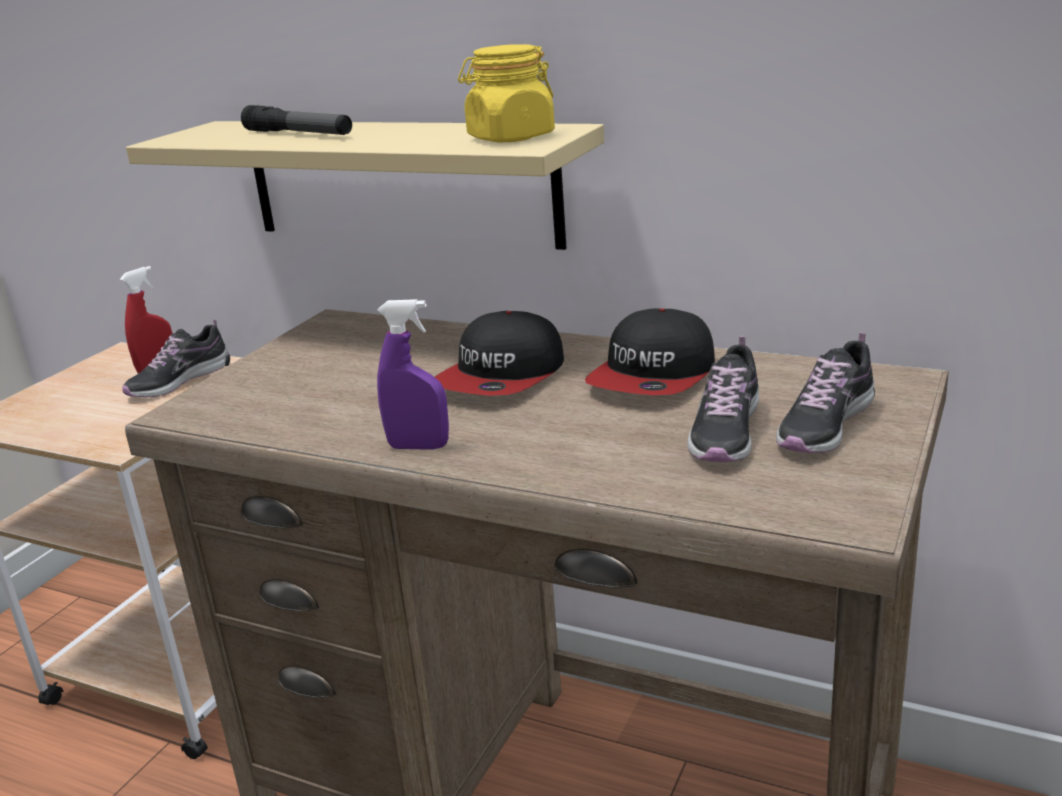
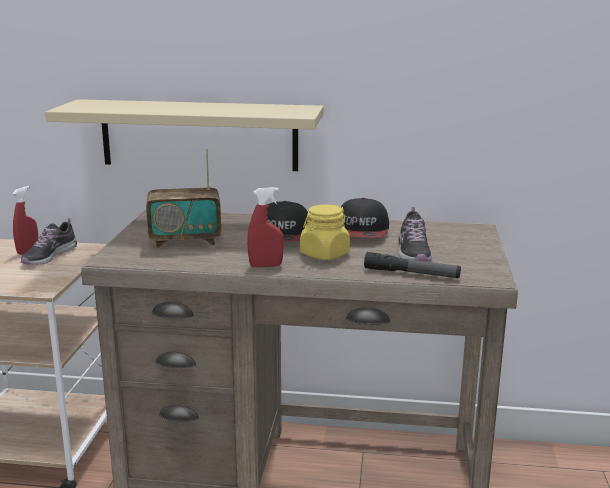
camera: 20 degrees left, 5 degrees down
flashlight [241,105,352,135] -> flashlight moved to [364,252,461,278]
purple spray bottle [377,299,449,450] -> red spray bottle [247,187,284,267]
yellow jar [458,44,555,142] -> yellow jar moved to [300,204,350,260]
shoe [776,332,875,453] -> none
none -> radio [146,149,221,248]

